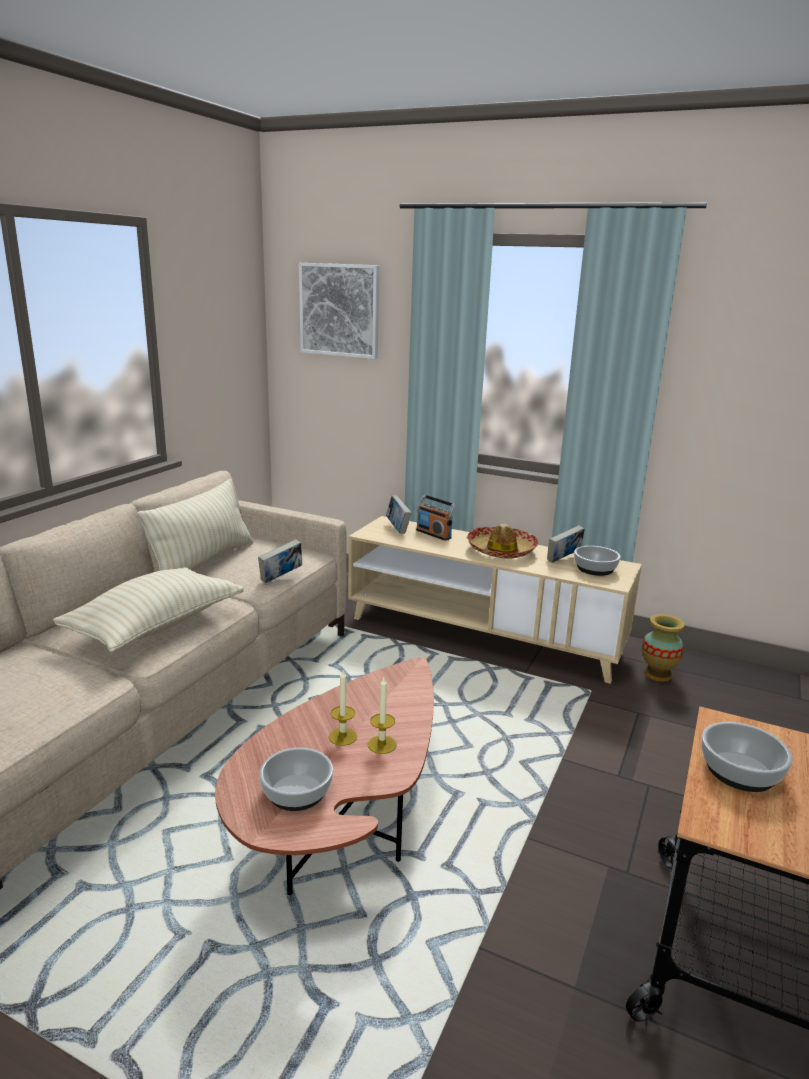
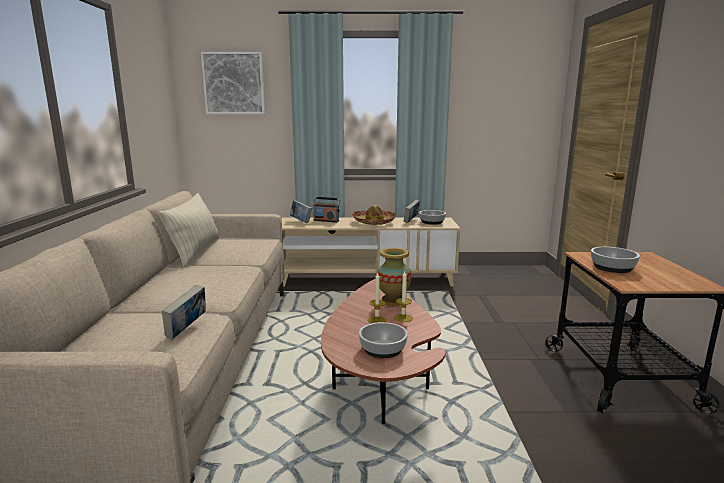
camera: 25 degrees left, 5 degrees down
beige pillow [53,567,244,652] -> none
book [258,539,302,583] -> book moved to [162,285,206,339]
vase [642,614,685,682] -> vase moved to [377,248,411,306]

